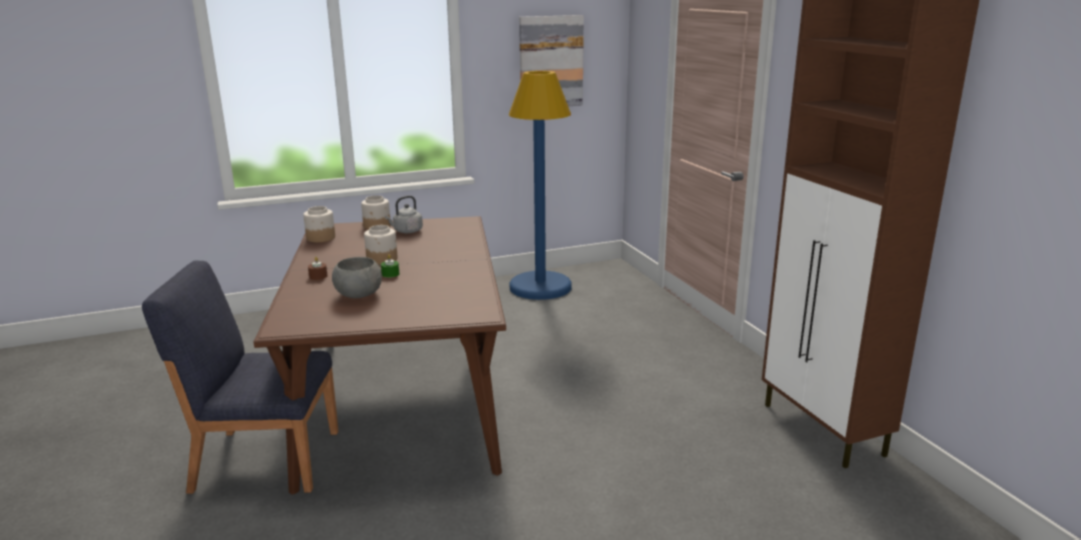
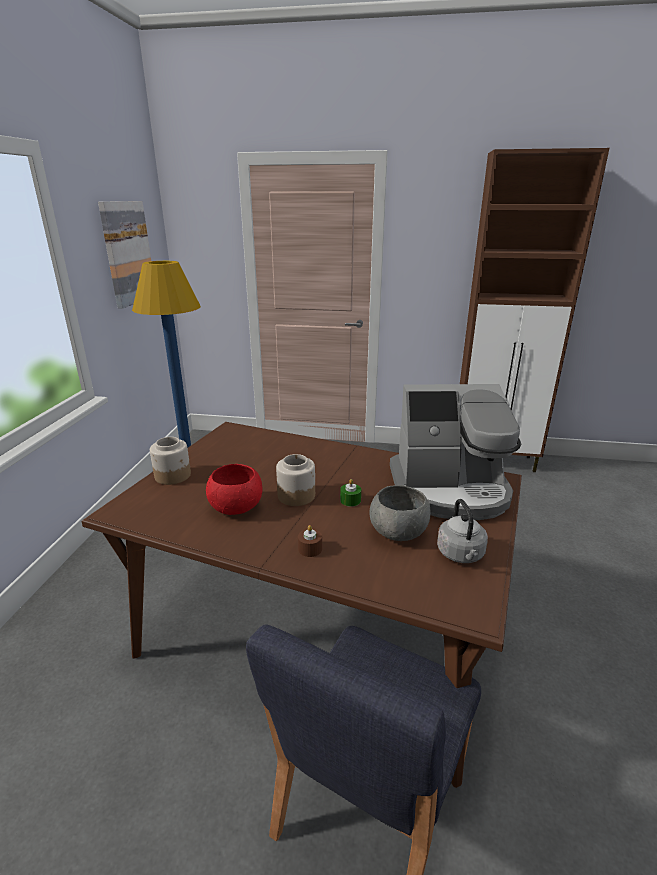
camera: 60 degrees left, 5 degrees up
jar [303,206,335,242] -> none
grey kettle [385,196,423,233] -> grey kettle moved to [437,499,488,563]
none -> red bowl [206,464,262,515]
none -> coffee machine [390,384,521,520]

